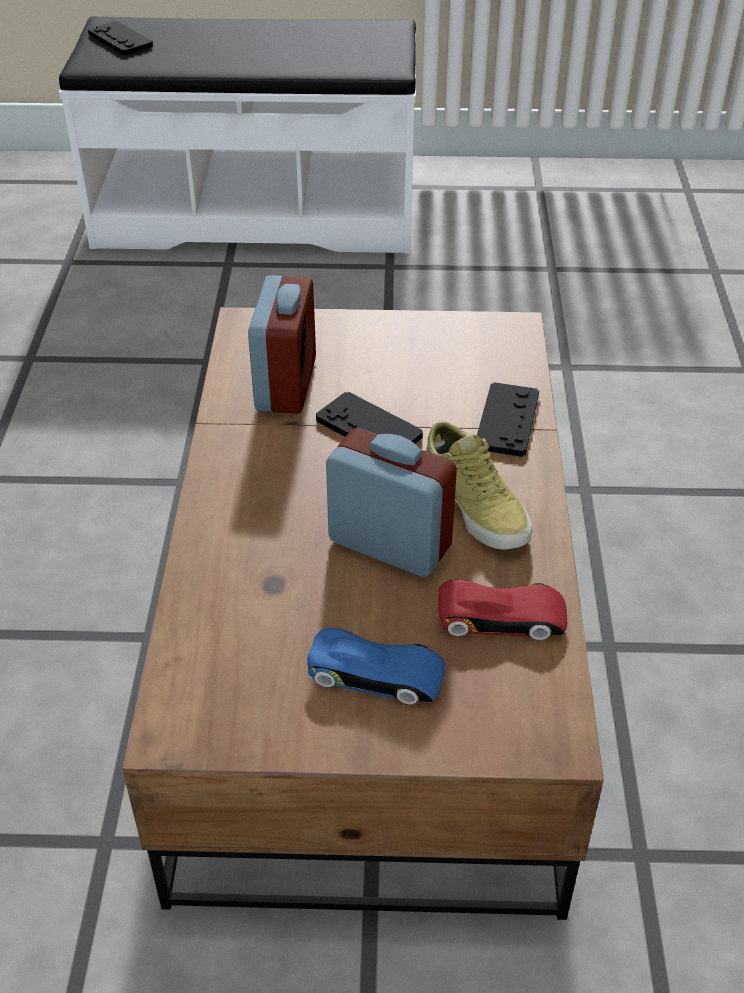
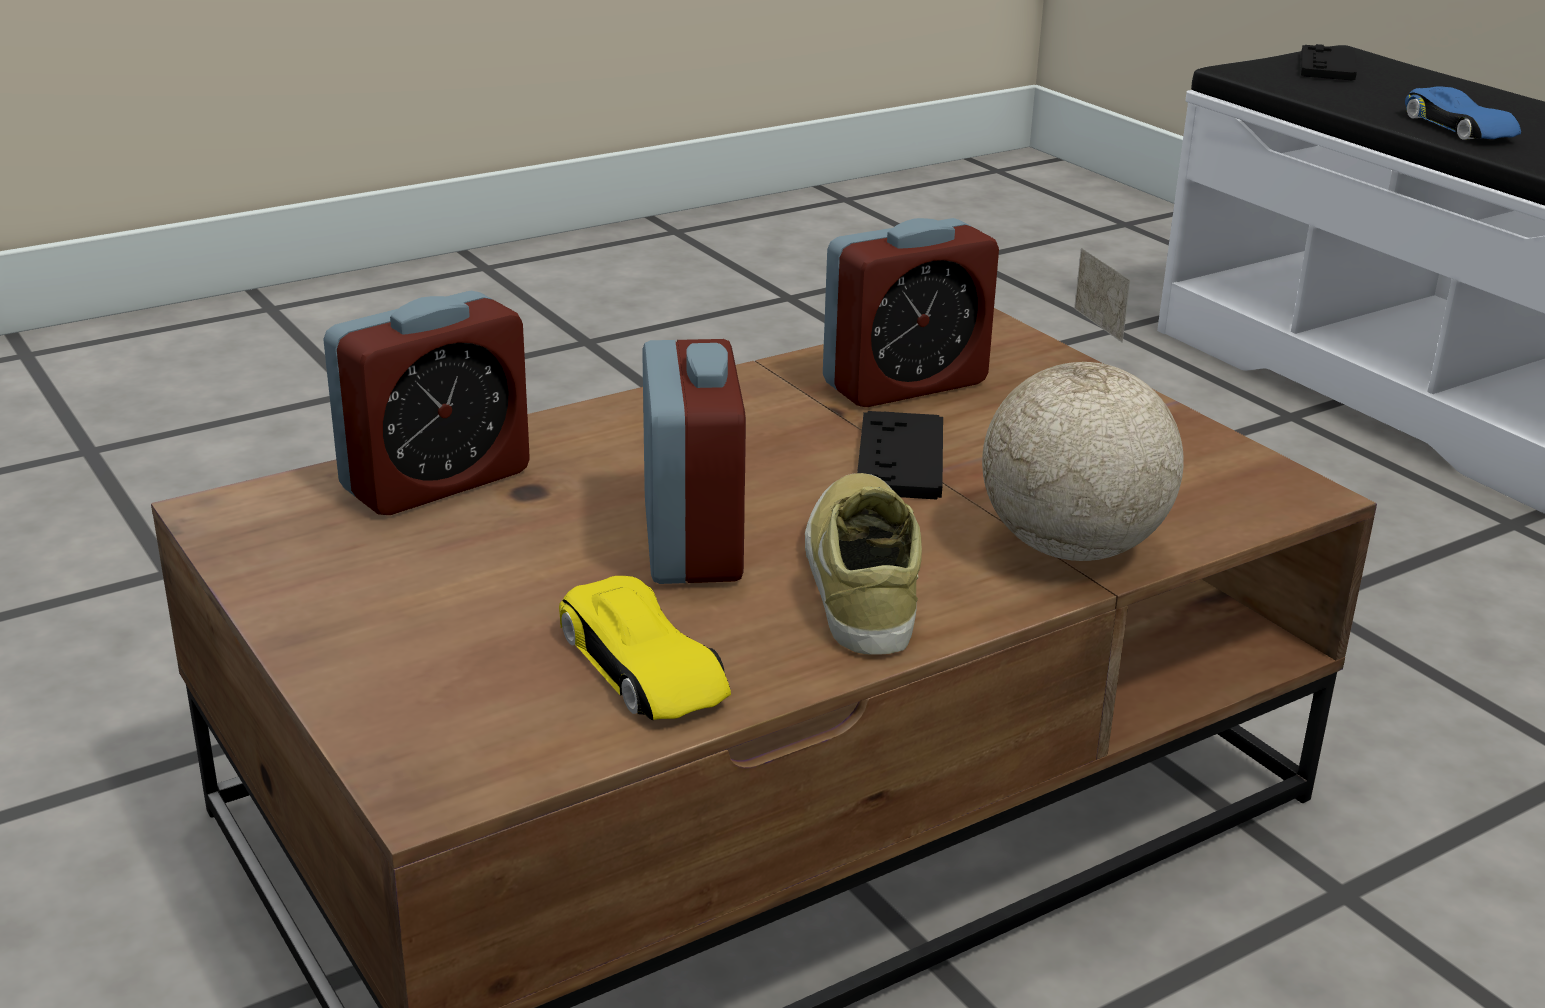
camera: 55 degrees right, 15 degrees down
blue toy car [307,628,445,704] -> blue toy car moved to [1405,87,1521,140]
beige shoe [426,421,532,550] -> beige shoe turned 150 degrees clockwise [805,473,922,655]
red toy car [438,580,567,640] -> yellow toy car [559,576,731,720]
black game controller [477,382,539,457] -> globe [982,248,1184,561]
none -> alarm clock [323,291,530,515]

